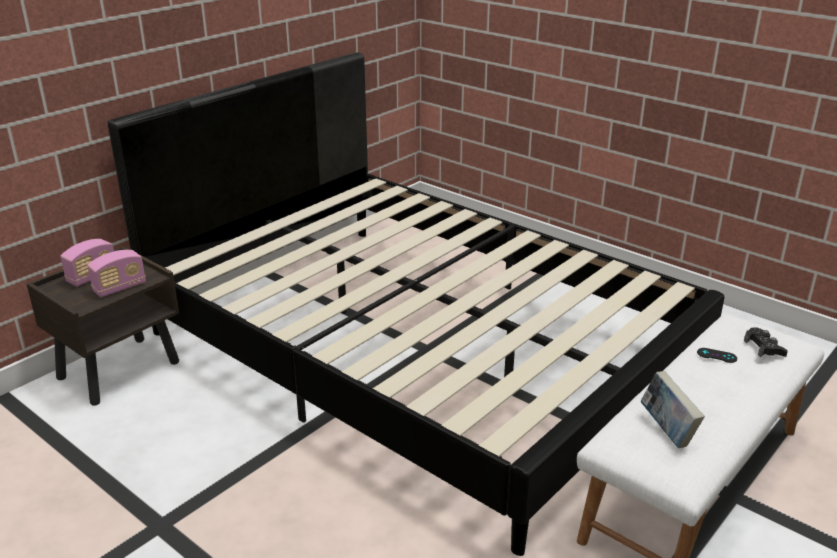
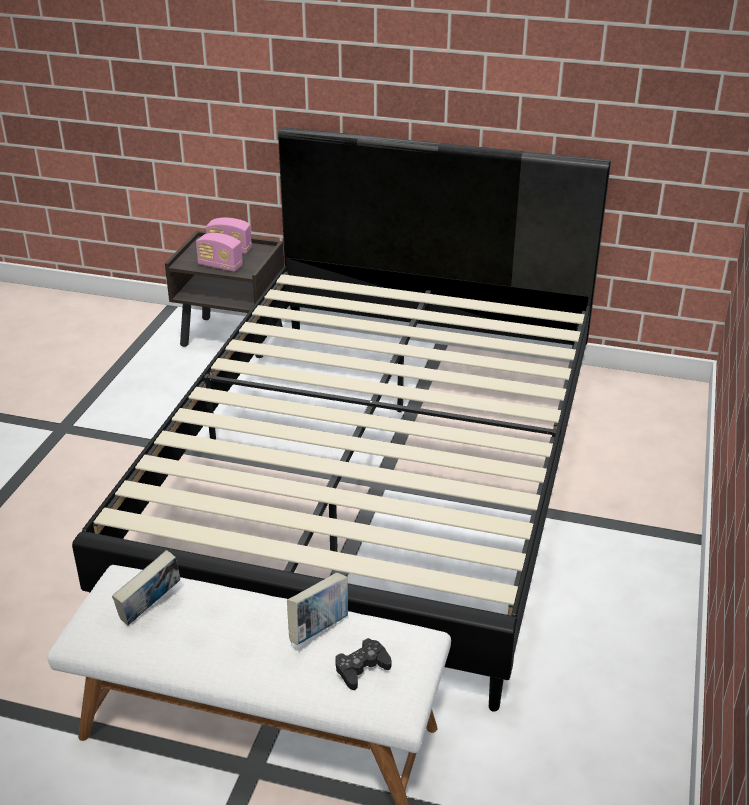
camera: 65 degrees right, 5 degrees up
black game controller [697,348,737,363] -> book [287,573,348,645]

